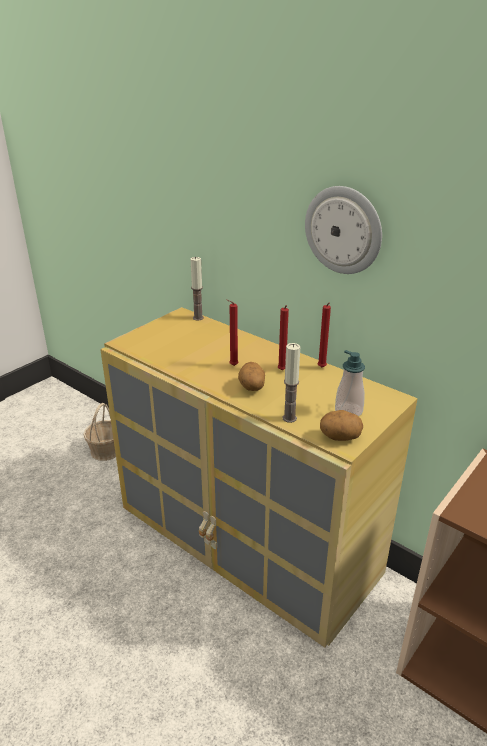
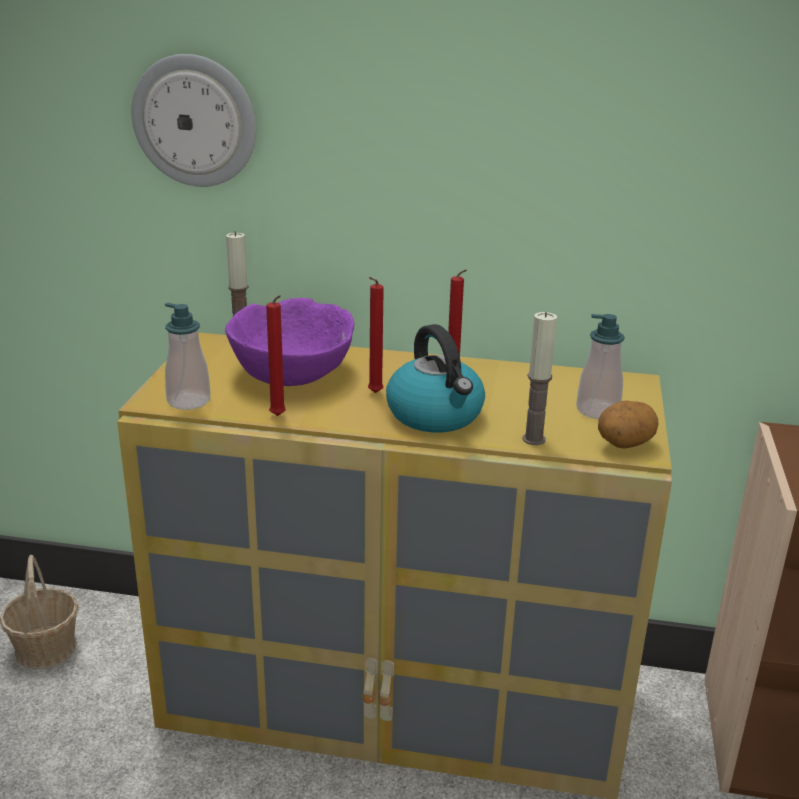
camera: 30 degrees left, 5 degrees down
potato [238,362,265,391] -> kettle [386,324,485,432]
wall clock [305,186,382,274] -> wall clock moved to [131,54,256,187]
red candle [318,303,331,367] -> red candle moved to [266,295,286,416]
none -> soap dispenser [165,303,211,410]
none -> purple bowl [225,298,355,386]

